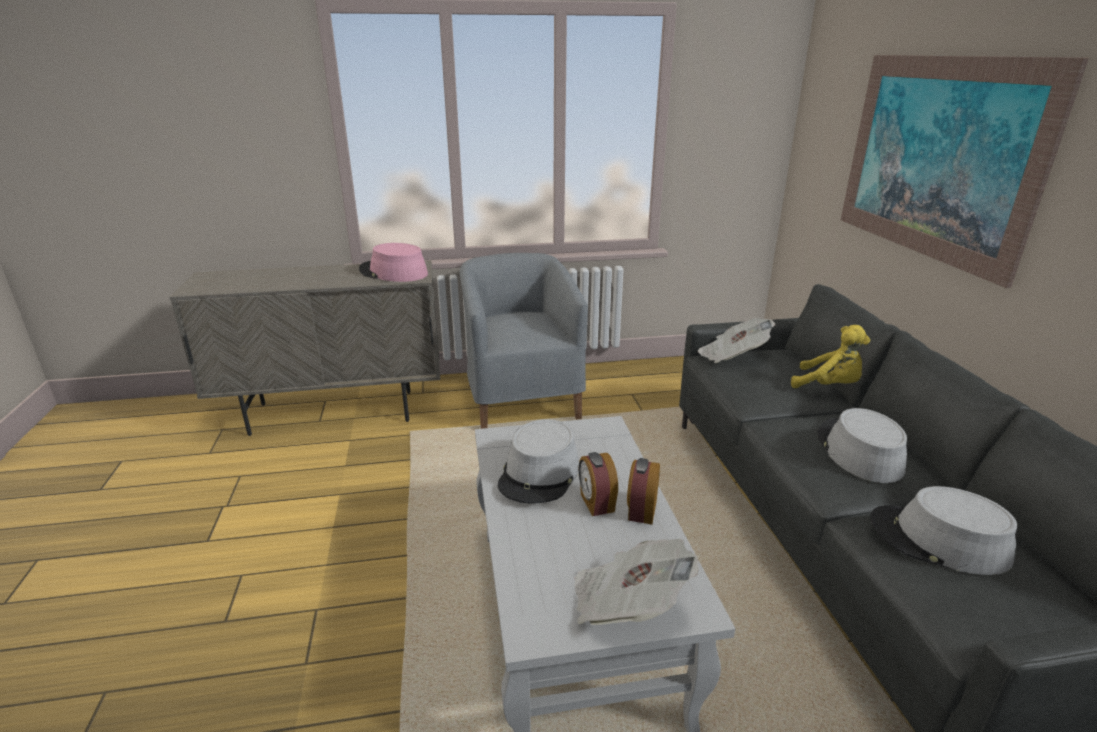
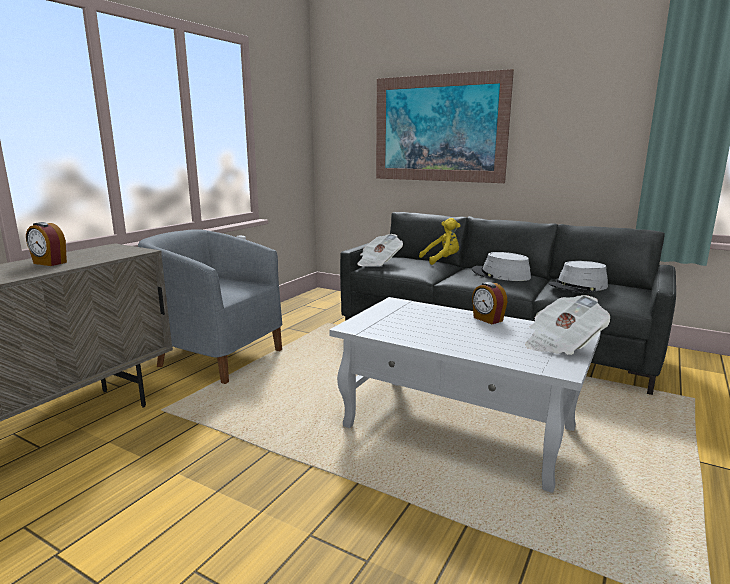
camera: 50 degrees left, 10 degrees down
pink hat [359,243,428,282] -> none
grey hat [497,419,579,504] -> none
alarm clock [578,452,618,516] -> alarm clock moved to [26,222,67,266]

